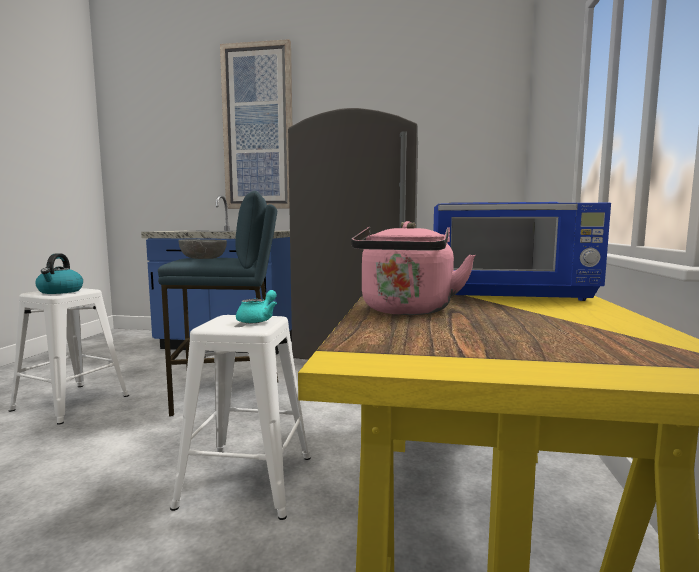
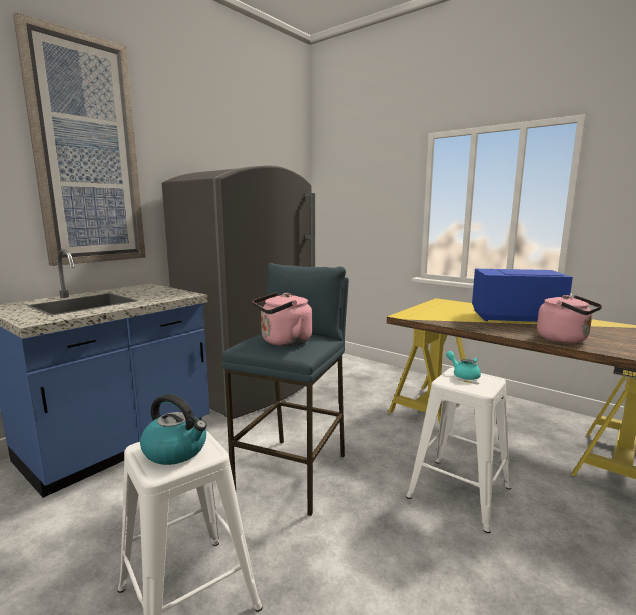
camera: 60 degrees left, 5 degrees up
grey bowl [179,239,227,259] -> pink kettle [252,292,312,346]
blue microwave [433,202,611,301] -> blue microwave turned 120 degrees counterclockwise [472,269,573,322]

